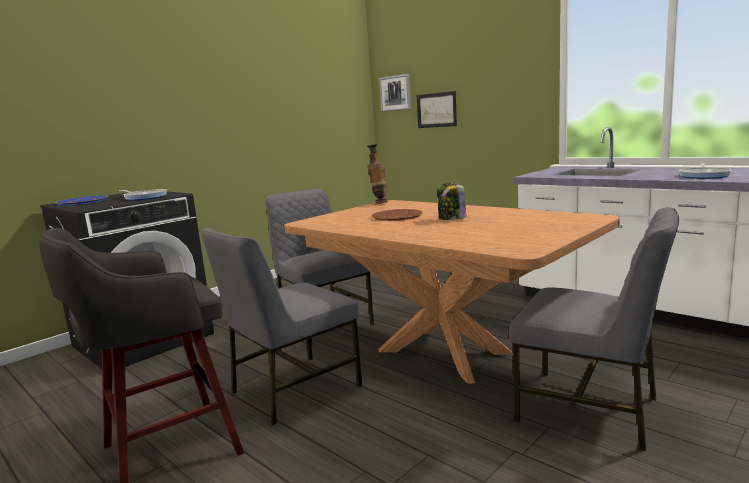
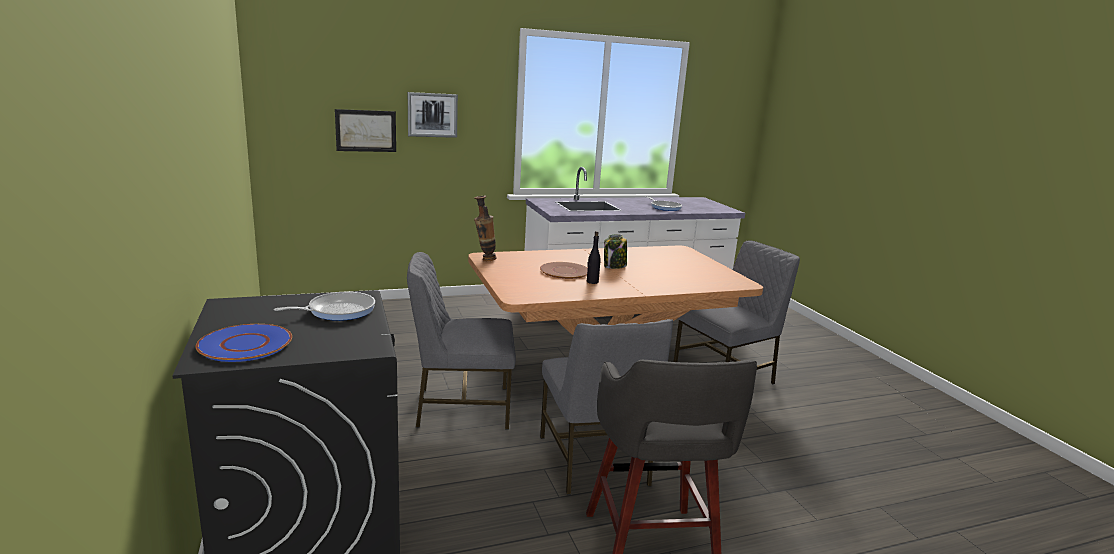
camera: 65 degrees left, 5 degrees up
picture [379,74,411,112] -> picture moved to [408,92,458,138]
none -> black bottle [587,231,601,284]

